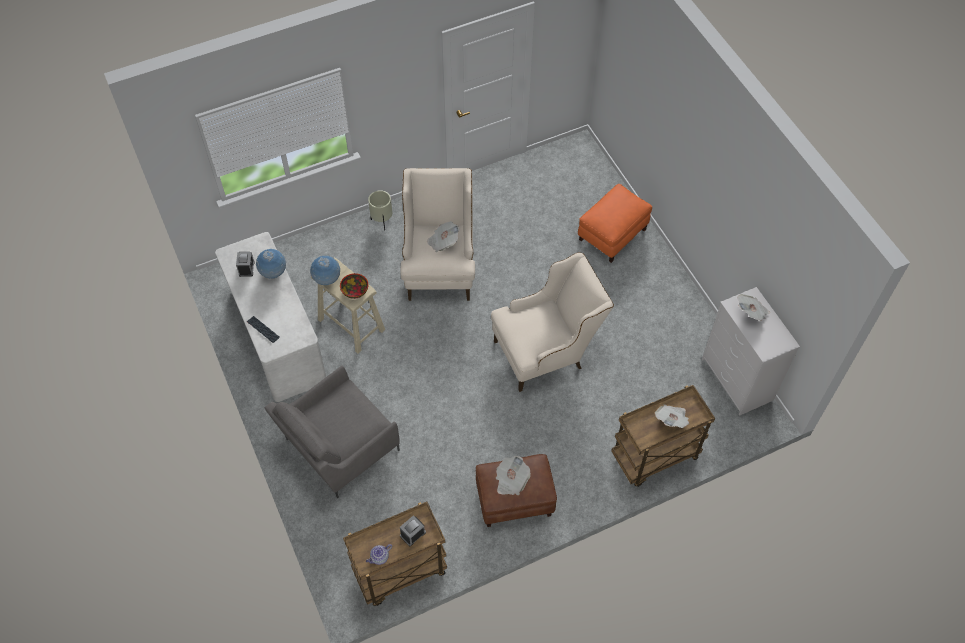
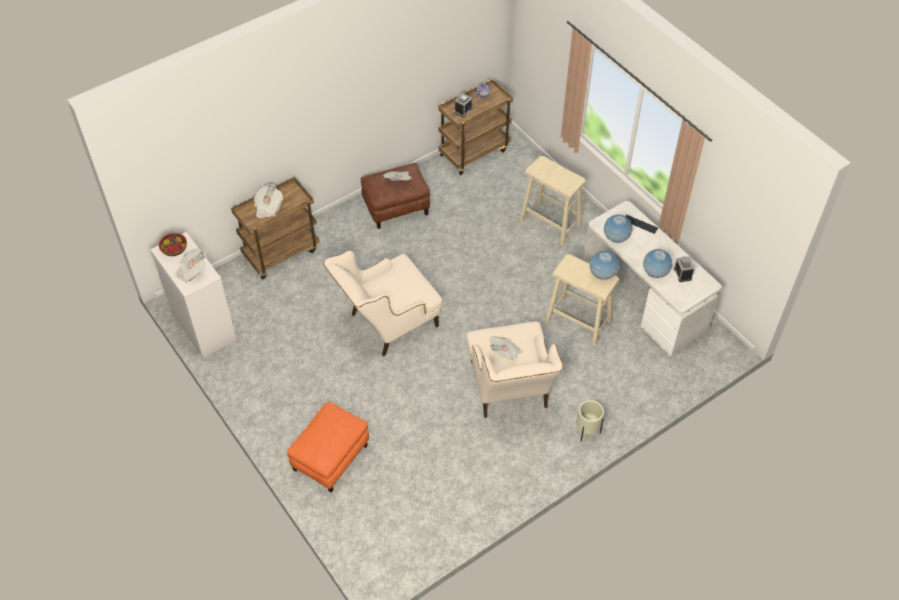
camera: 170 degrees right, 5 degrees down
grey armchair [265,366,400,498] -> beige stool [520,156,587,245]
bowl [340,273,368,299] -> bowl moved to [159,233,187,256]
none -> globe [604,215,633,243]

